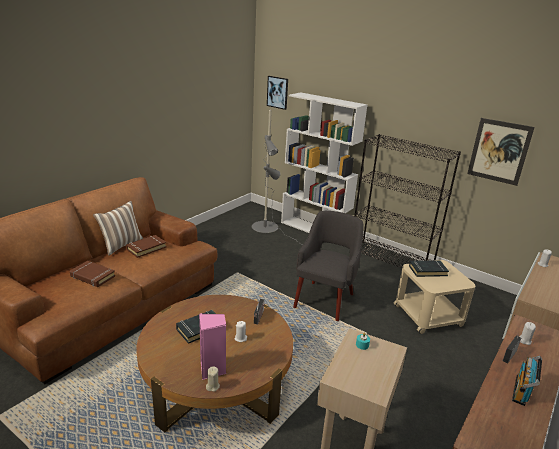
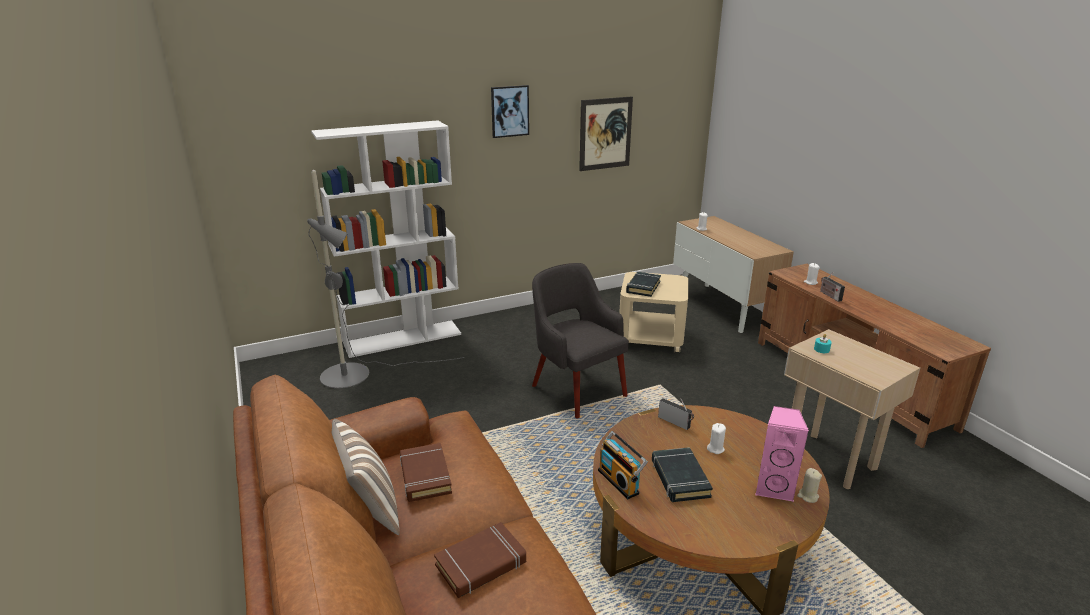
camera: 60 degrees left, 0 degrees up
picture [267,76,288,110] -> picture moved to [491,85,529,138]
black bookcase [354,134,461,268] -> none
radio [512,356,542,406] -> radio moved to [598,431,648,499]

